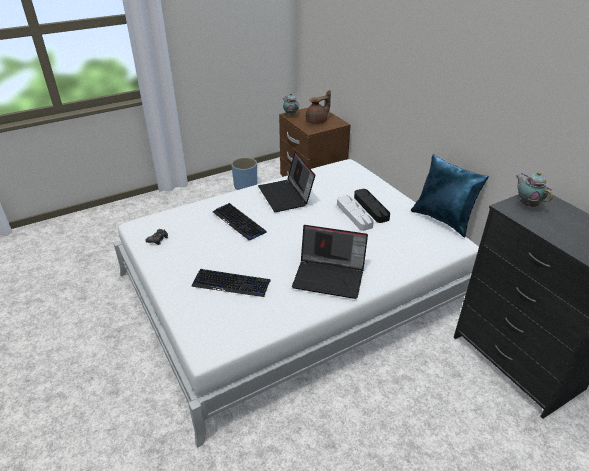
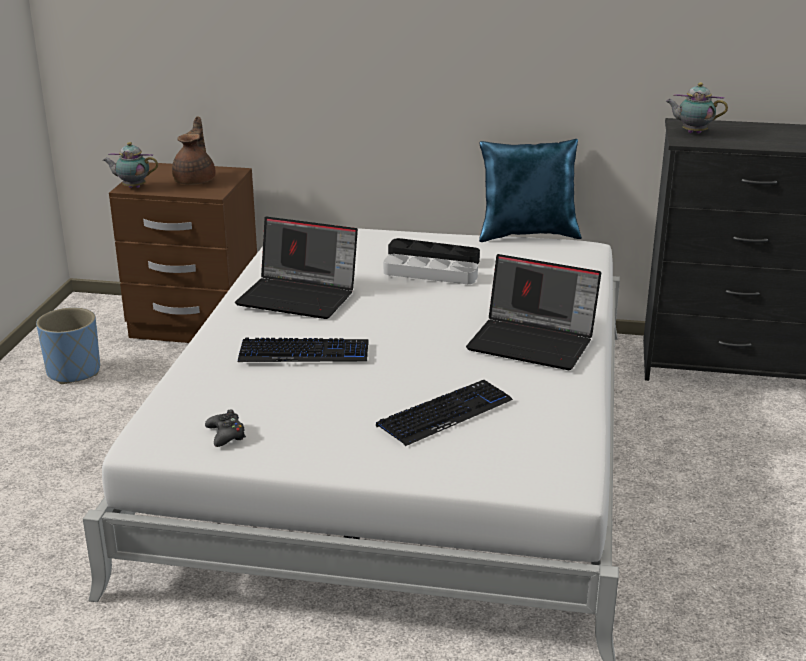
camera: 50 degrees left, 10 degrees down
laptop [292,225,368,299] -> laptop turned 60 degrees clockwise [466,254,601,370]

